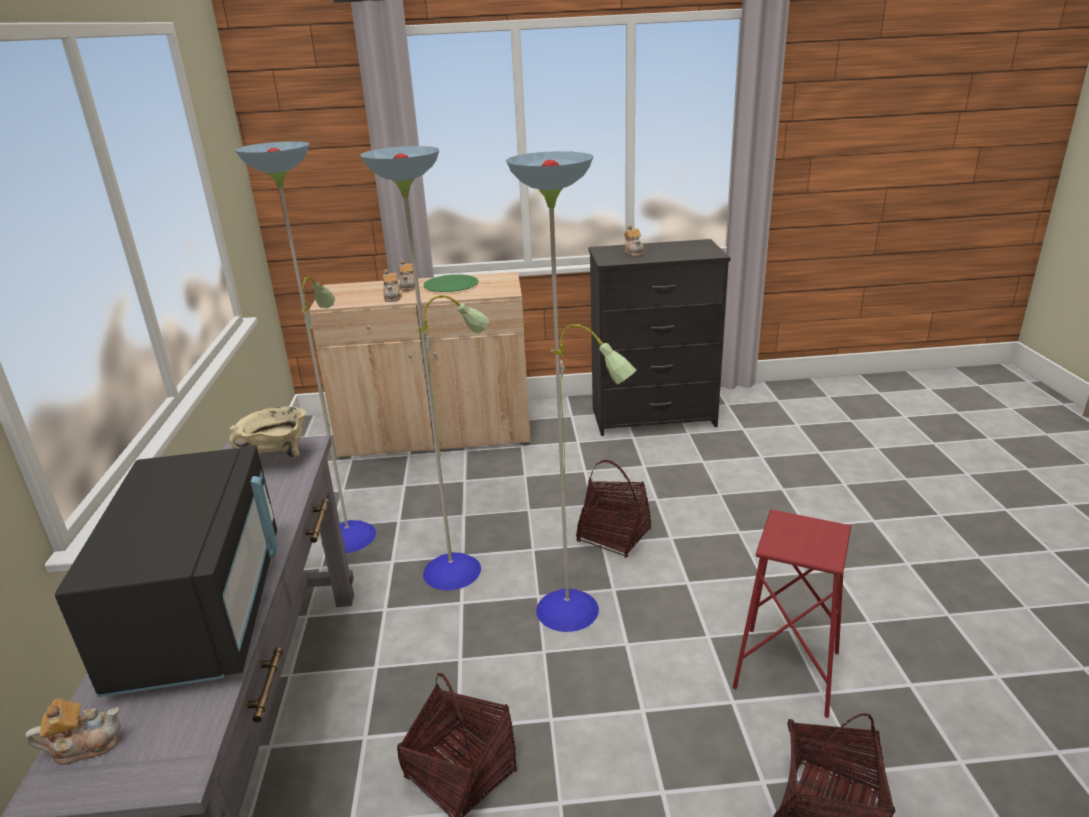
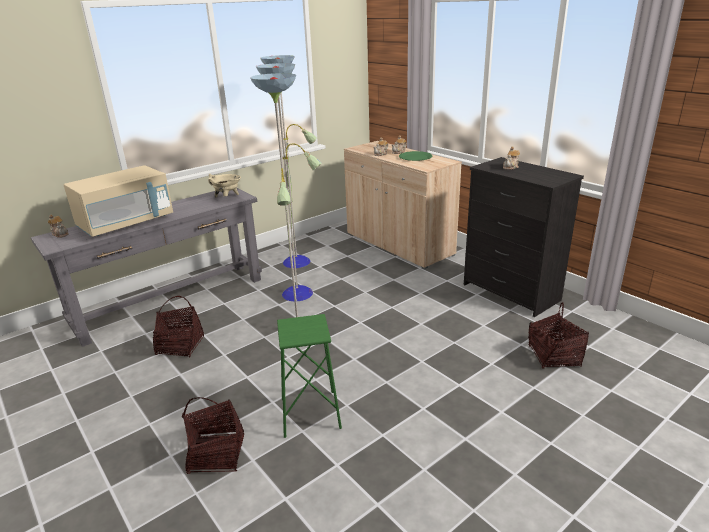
camera: 55 degrees right, 0 degrees up
black microwave [55,445,278,697] -> beige microwave [64,165,173,237]
basket [576,460,651,558] -> basket moved to [528,302,589,369]
red stool [733,510,851,718] -> green stool [277,314,342,438]

